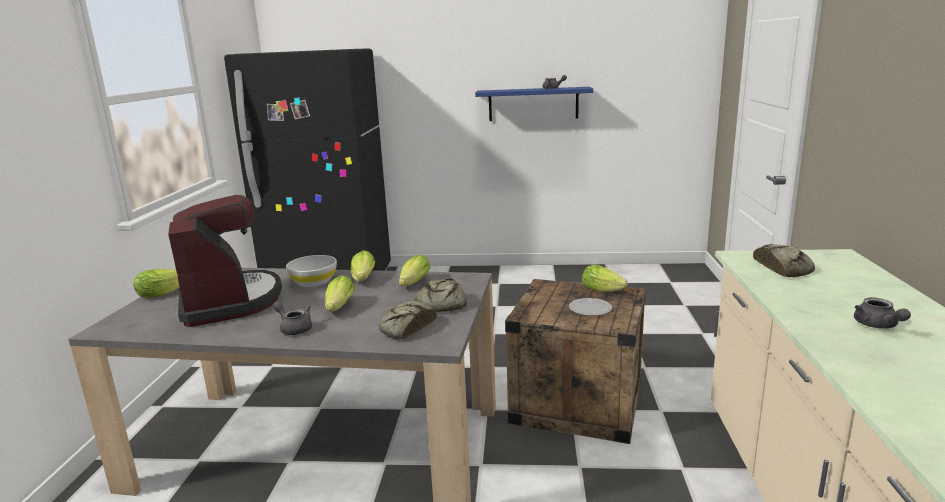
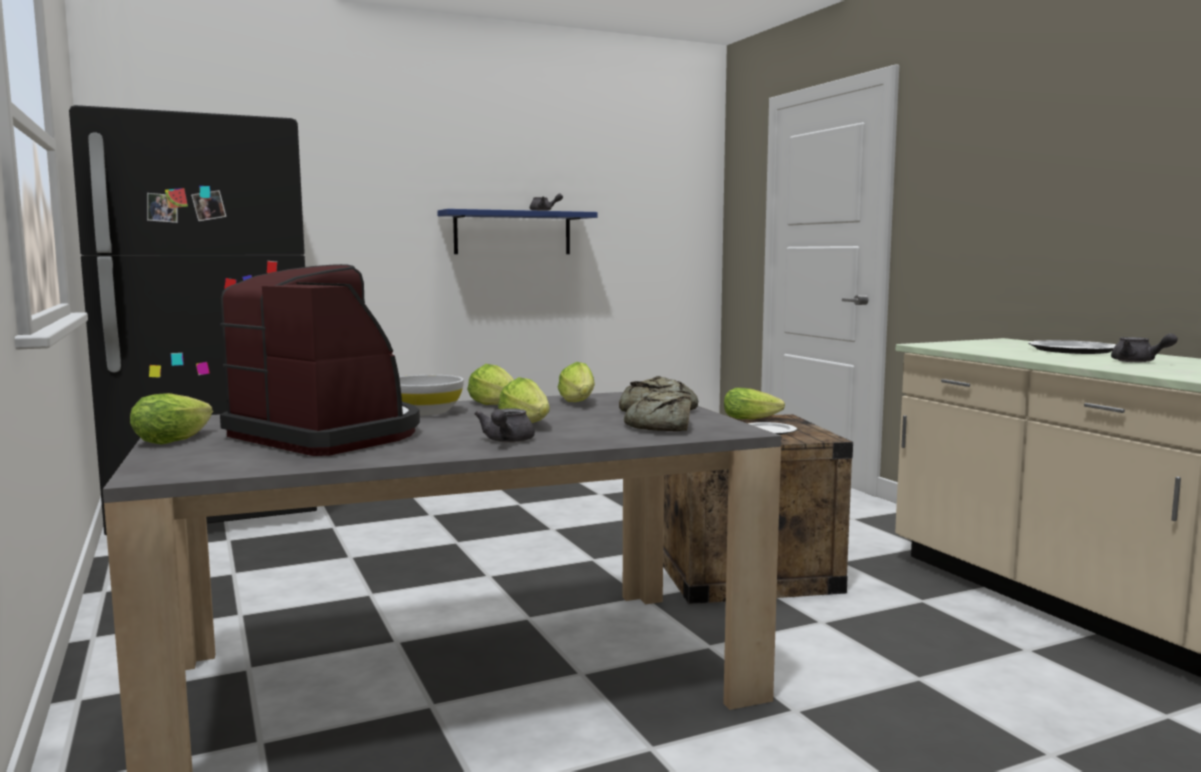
camera: 30 degrees left, 10 degrees down
grey teapot [273,301,312,335] -> grey teapot turned 90 degrees counterclockwise [475,408,535,443]
bread [753,244,815,277] -> none
none -> plate [1028,340,1116,354]

